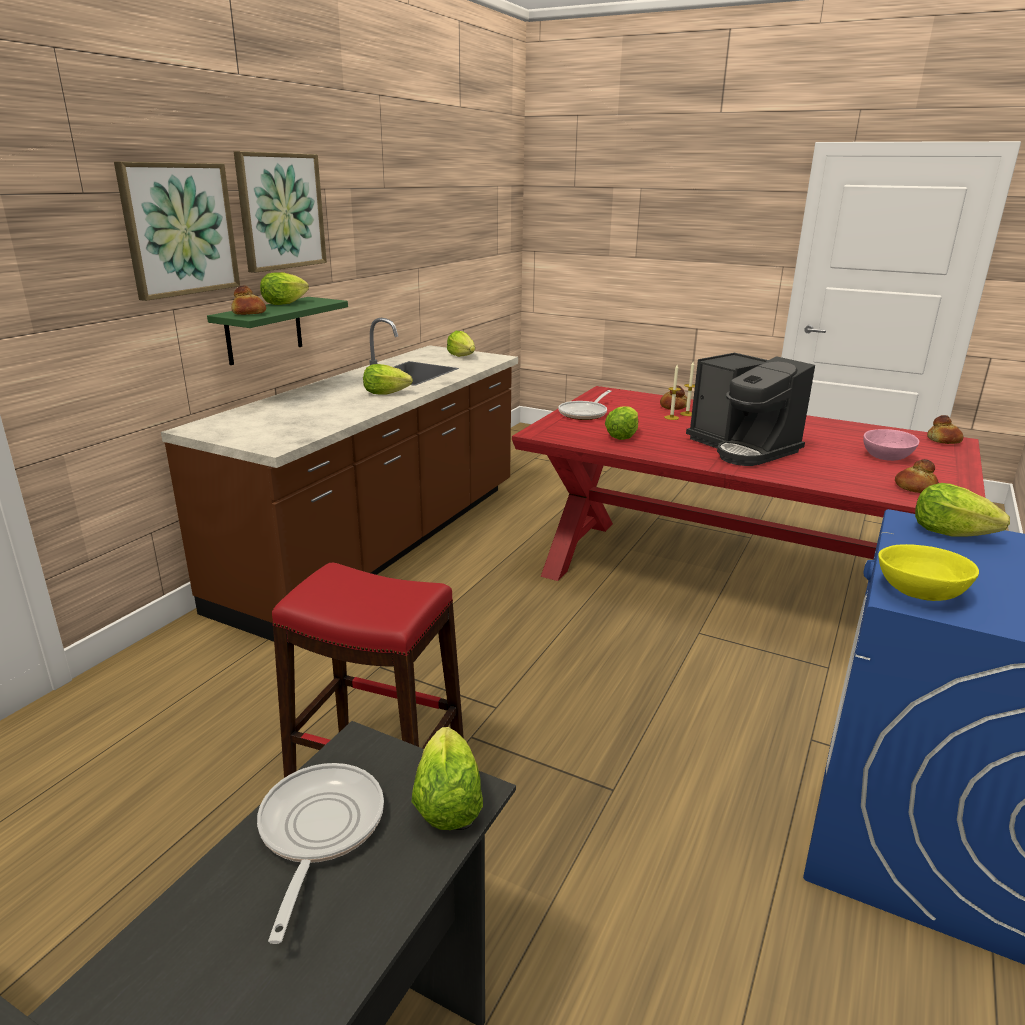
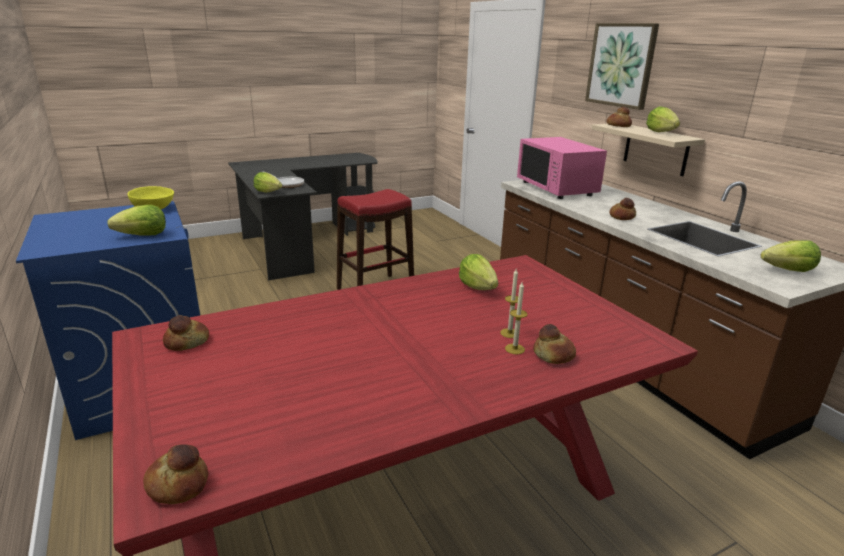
camera: 125 degrees right, 0 degrees up
green shelf [207,297,348,365] -> beige shelf [592,124,705,177]
picture [234,151,327,273] -> none
lettuce [363,364,413,395] -> bread [609,198,636,220]
frying pan [558,390,611,420] -> none
coffee machine [686,353,815,466] -> none
pink bowl [863,429,919,461] -> none
none -> pink microwave [517,137,607,199]

